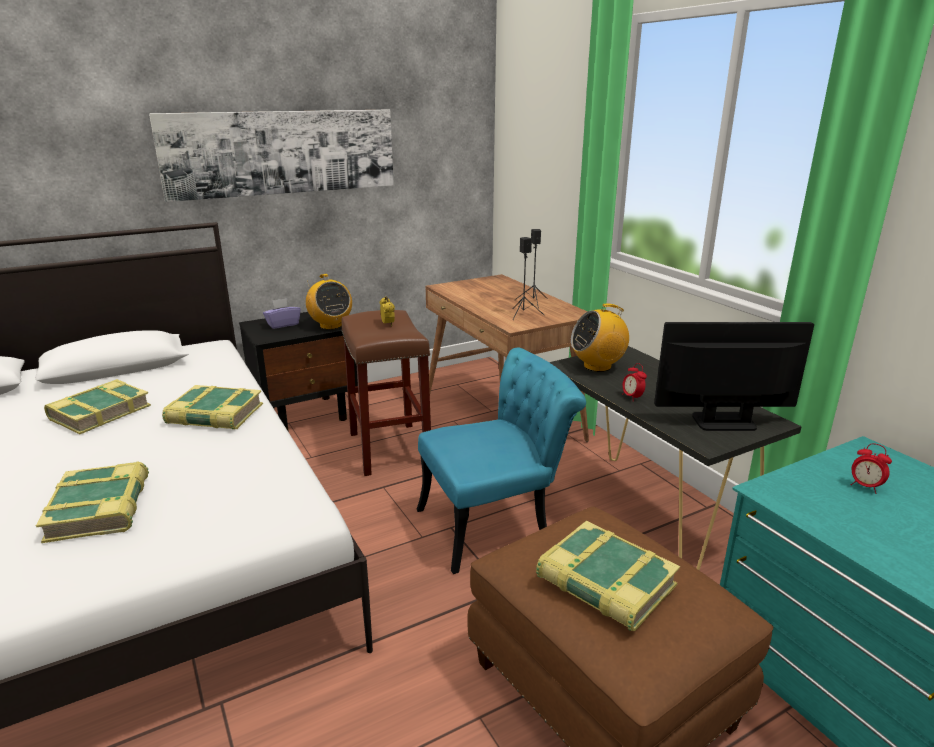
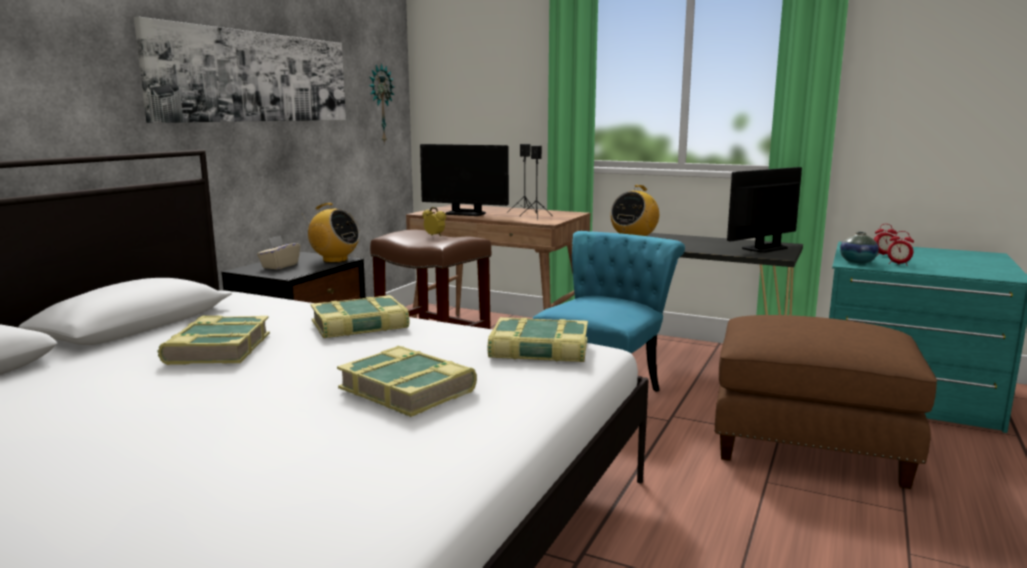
camera: 35 degrees left, 10 degrees down
purple tissue box [263,298,301,329] -> beige tissue box [257,235,300,269]
book [536,521,680,631] -> book moved to [488,317,588,362]
alarm clock [622,363,647,402] -> alarm clock moved to [887,231,914,266]
none -> wall clock [369,63,395,144]
none -> monitor [420,144,509,216]
none -> vase [840,232,879,263]

